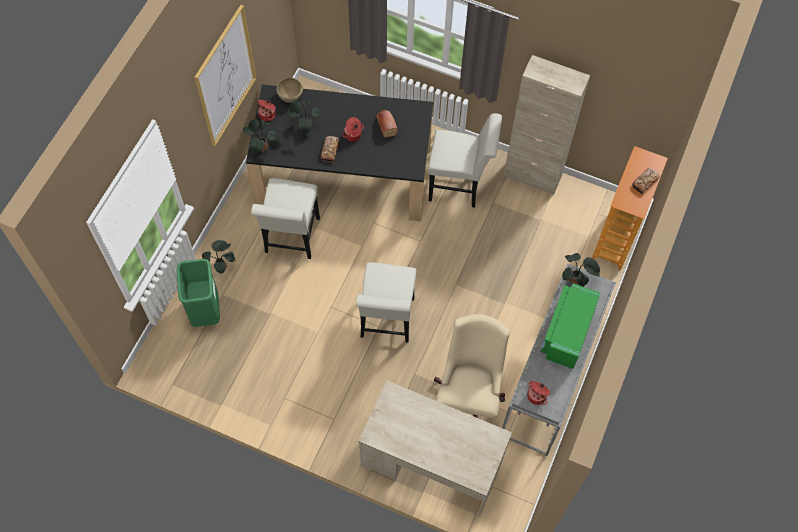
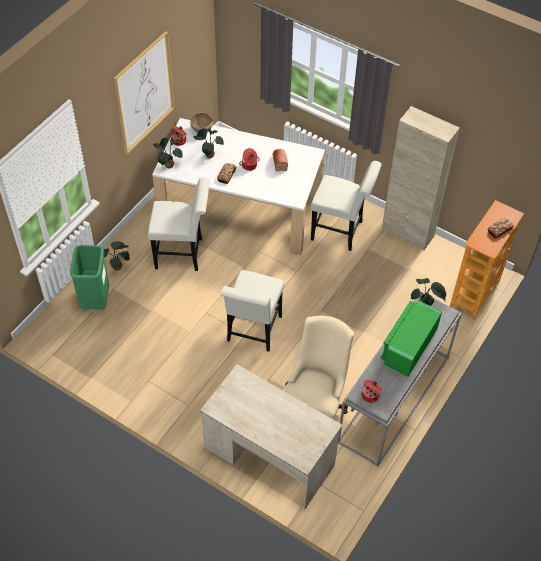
camera: 10 degrees right, 10 degrees down
black dining table [246,85,433,221] -> white dining table [152,118,325,255]
white chair [251,178,320,259] -> white chair turned 105 degrees counterclockwise [148,177,210,271]

